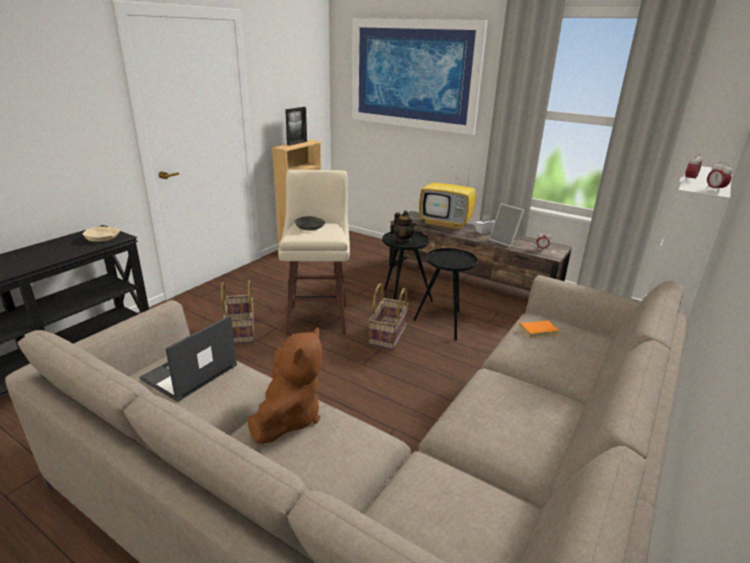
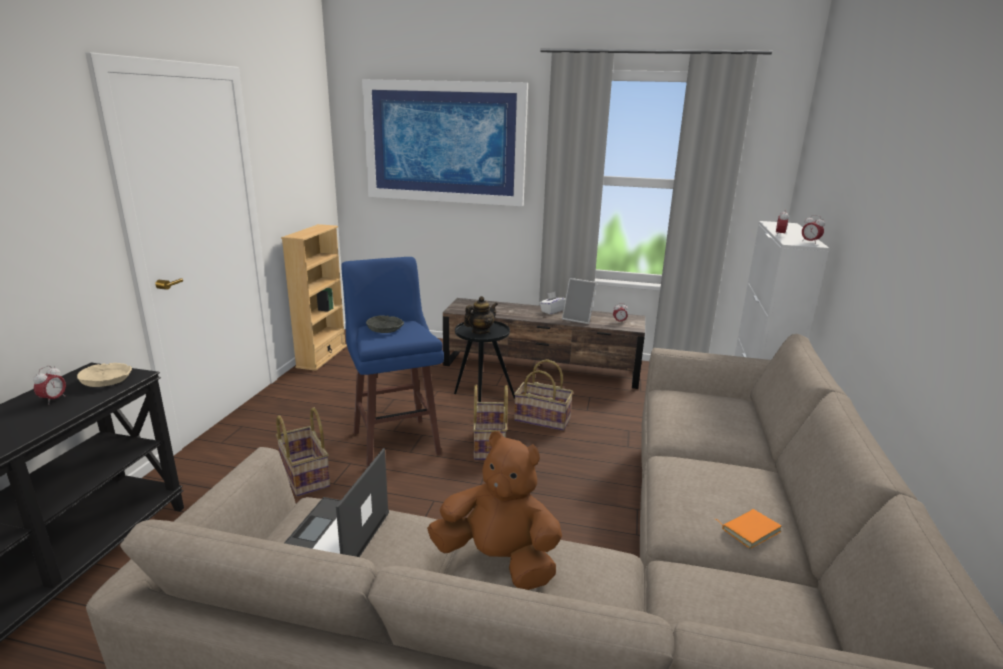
camera: 20 degrees left, 5 degrees down
brown plush toy [248,327,322,444] -> brown plush toy turned 60 degrees counterclockwise [427,431,562,590]
beige stool [278,170,350,335] -> blue stool [341,257,444,467]
picture frame [285,107,307,146] -> none
teapot [394,210,416,243] -> teapot turned 75 degrees counterclockwise [464,296,498,334]
black side table [414,248,478,341] -> basket [514,359,573,431]
television [419,162,476,231] -> none
orange book [518,321,559,337] -> orange book moved to [716,509,781,548]
none -> alarm clock [33,365,66,402]

